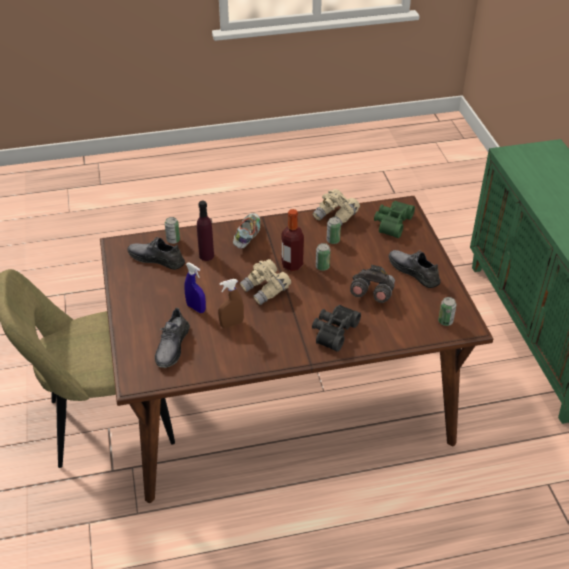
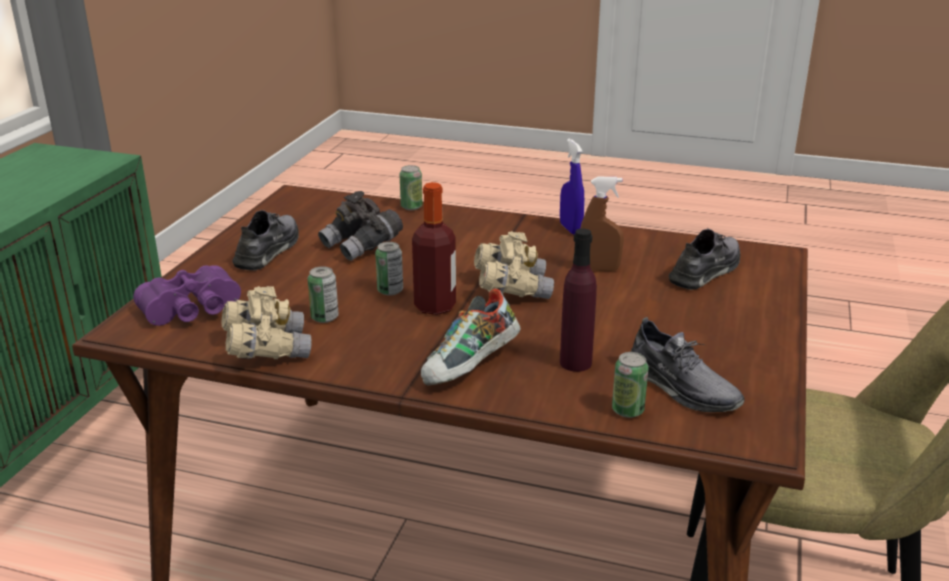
camera: 150 degrees left, 15 degrees down
blue spray bottle [184,262,206,313] -> blue spray bottle moved to [560,139,585,234]
black binoculars [312,305,361,352] -> none
green binoculars [374,201,415,238] -> purple binoculars [133,265,241,326]
grey shoe [389,250,440,288] -> grey shoe turned 150 degrees counterclockwise [232,210,299,270]
can [438,297,456,326] -> can moved to [400,165,422,210]

